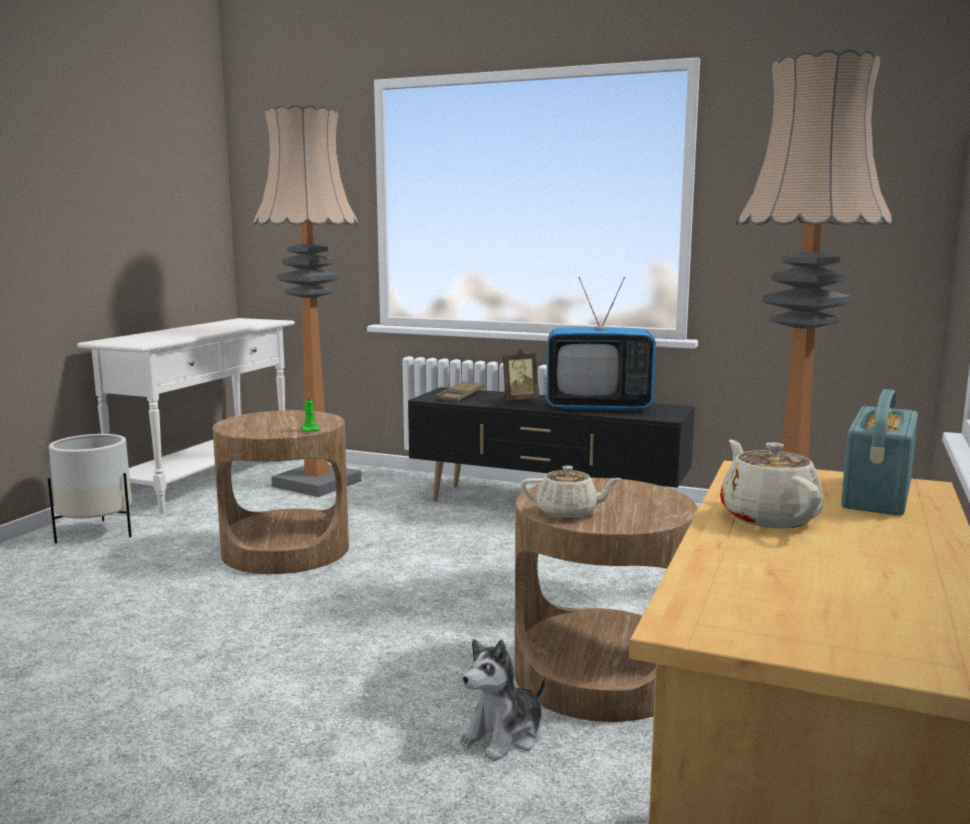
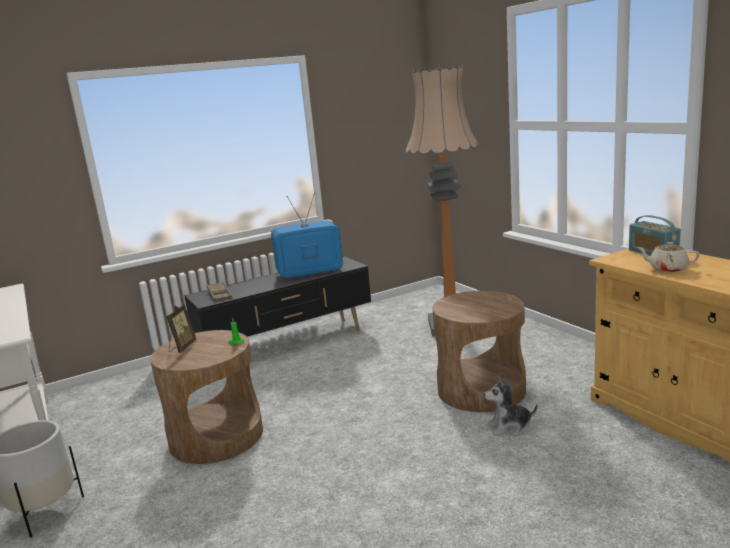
camera: 50 degrees left, 5 degrees up
floor lamp [253,105,362,497] -> none
plush toy [460,639,545,761] -> plush toy turned 90 degrees clockwise [484,377,538,436]
picture frame [503,349,539,401] -> picture frame moved to [166,304,197,353]
beige teapot [521,466,622,519] -> none
television [546,277,656,411] -> television turned 150 degrees counterclockwise [271,192,343,278]

